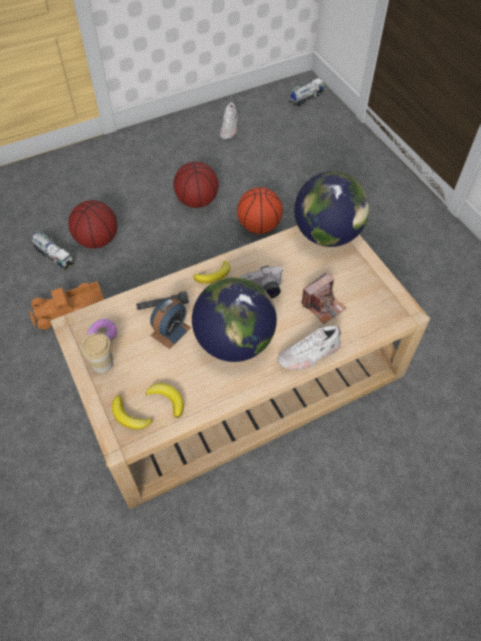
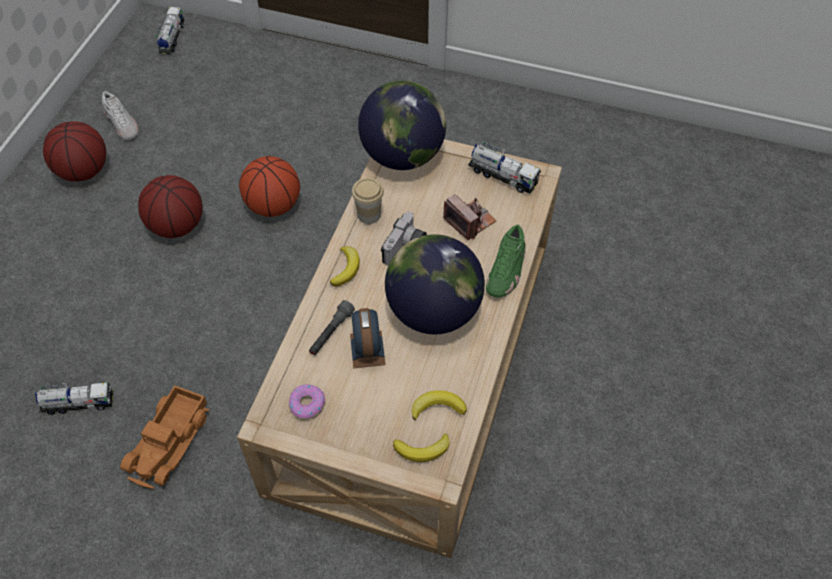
camera: 45 degrees left, 0 degrees up
basketball [69,200,117,249] -> basketball moved to [43,121,106,182]
cup [81,333,113,373] -> cup moved to [352,178,384,224]
white shoe [277,326,342,370] -> green shoe [486,224,526,298]
camera [301,272,346,324] -> camera turned 45 degrees counterclockwise [443,194,496,240]
none -> toy truck [468,141,541,194]

